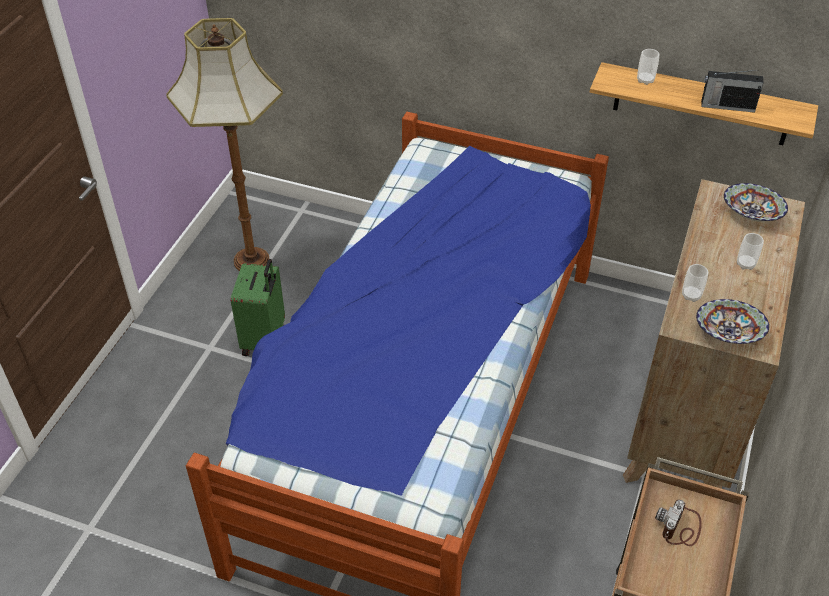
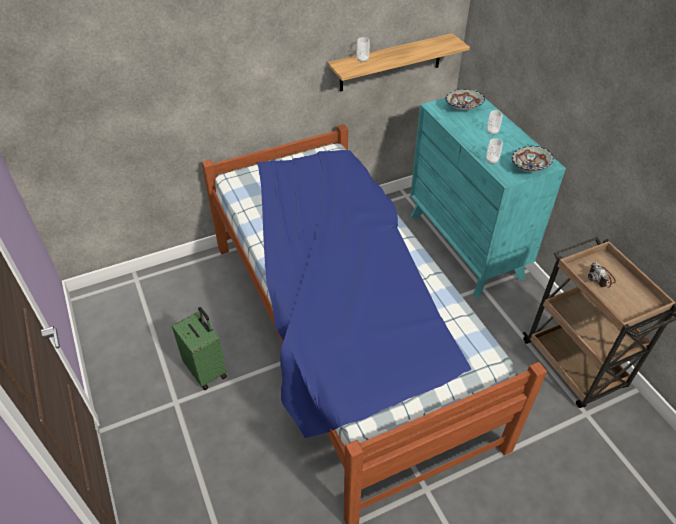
camera: 45 degrees left, 0 degrees up
floor lamp [166,18,283,271] -> none
brown dresser [623,179,805,489] -> turquoise dresser [410,90,566,298]
radio [701,70,764,113] -> none

